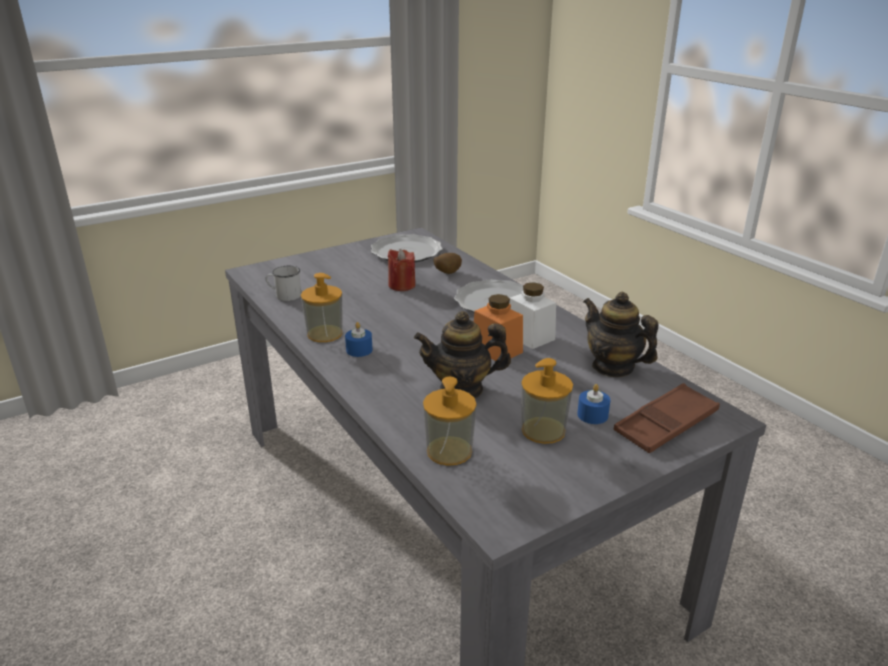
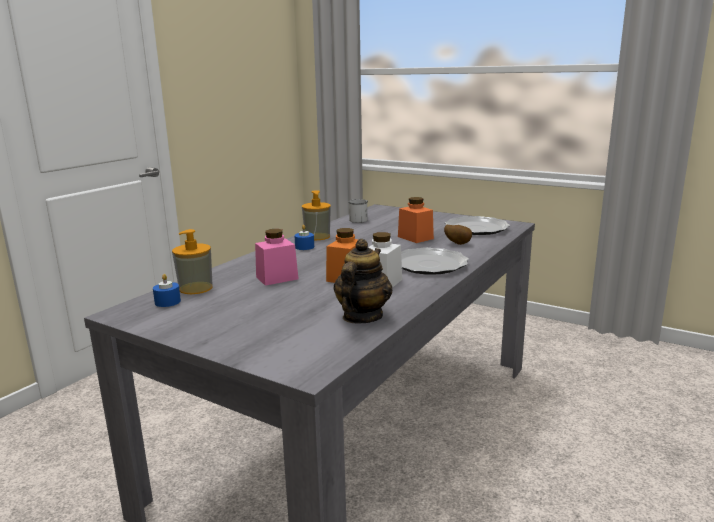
camera: 65 degrees right, 10 degrees down
red candle [388,249,415,291] -> orange jar [398,197,434,243]
teapot [414,311,511,398] -> pink jar [255,229,299,286]
soap dispenser [521,358,573,444] -> none
blue candle [577,384,610,424] -> blue candle moved to [153,274,181,307]
brown tray [613,383,720,453] -> none

